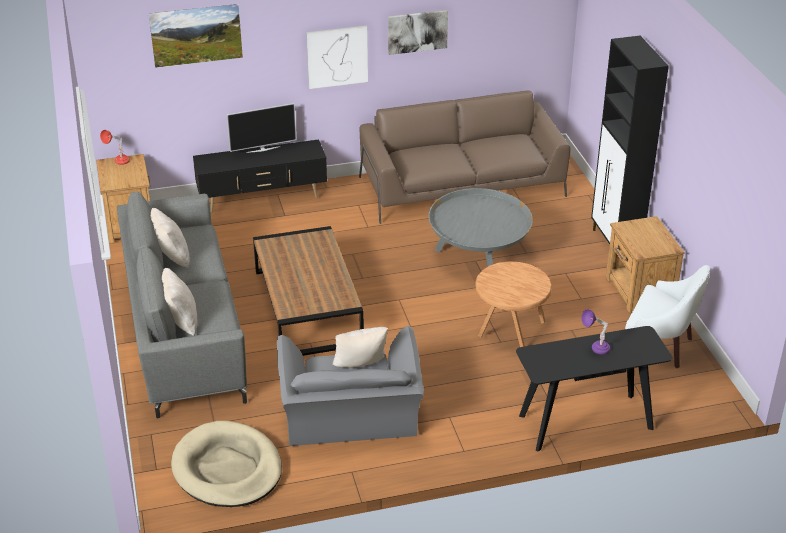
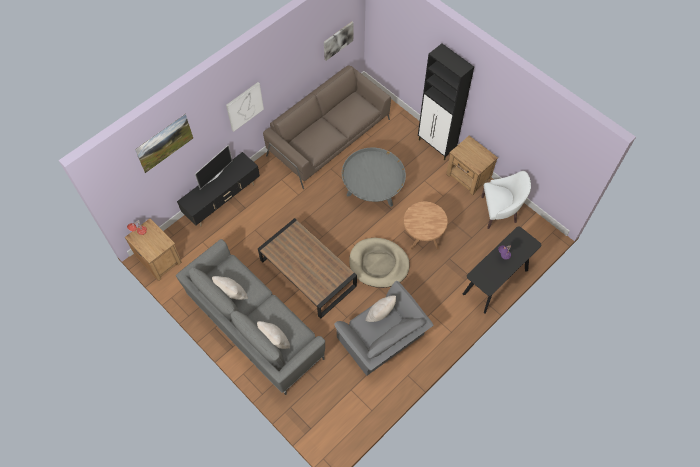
camera: 30 degrees left, 25 degrees up
beige dog bed [171,421,282,507] -> beige dog bed moved to [349,238,410,288]
picture [388,10,448,55] -> picture moved to [324,22,353,61]

